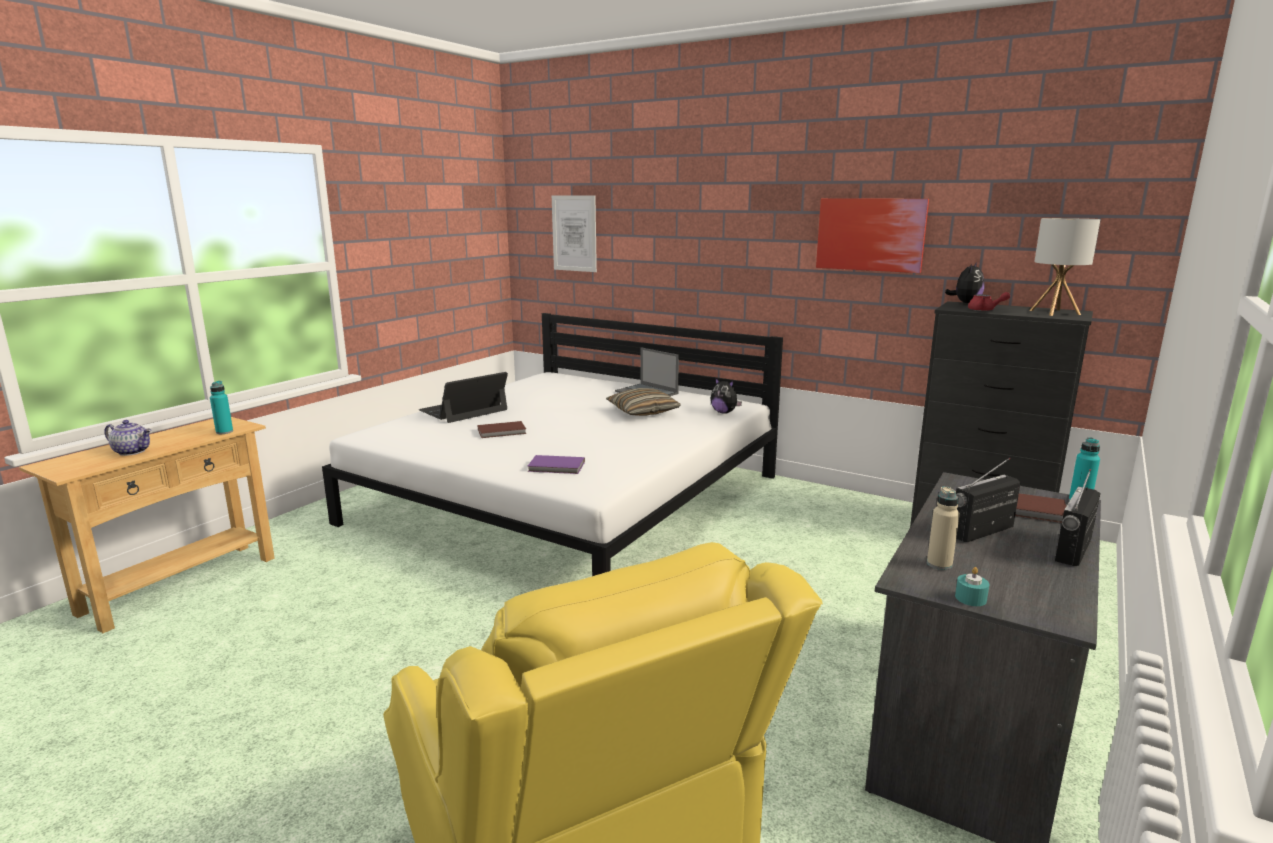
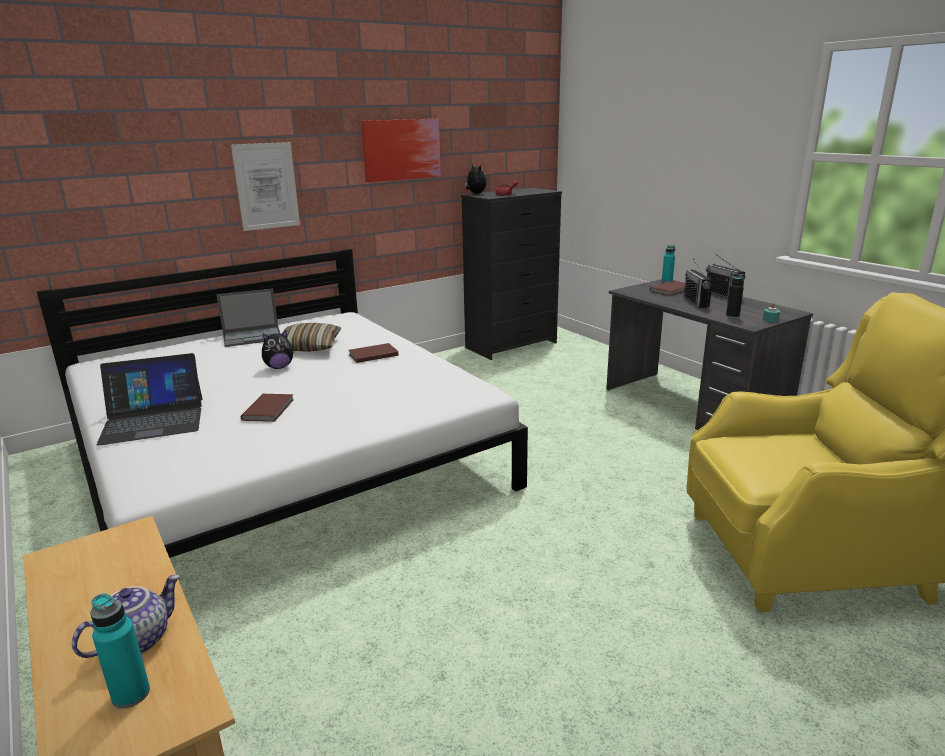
camera: 65 degrees left, 5 degrees up
turquoise bottle [210,381,233,434] -> turquoise bottle moved to [90,593,150,709]
laptop [419,372,508,423] -> laptop turned 90 degrees counterclockwise [96,353,202,446]
purple book [528,455,585,474] -> none
picture [552,195,597,272] -> picture moved to [231,142,300,231]
plush toy [710,377,742,414] -> plush toy moved to [262,330,294,369]
beige bottle [927,486,960,570] -> black bottle [726,273,744,318]
table lamp [1029,218,1100,316] -> none
none -> brown book [349,343,398,363]

